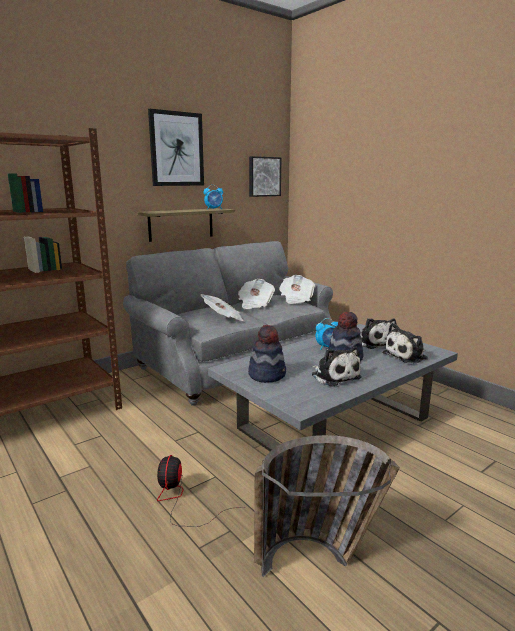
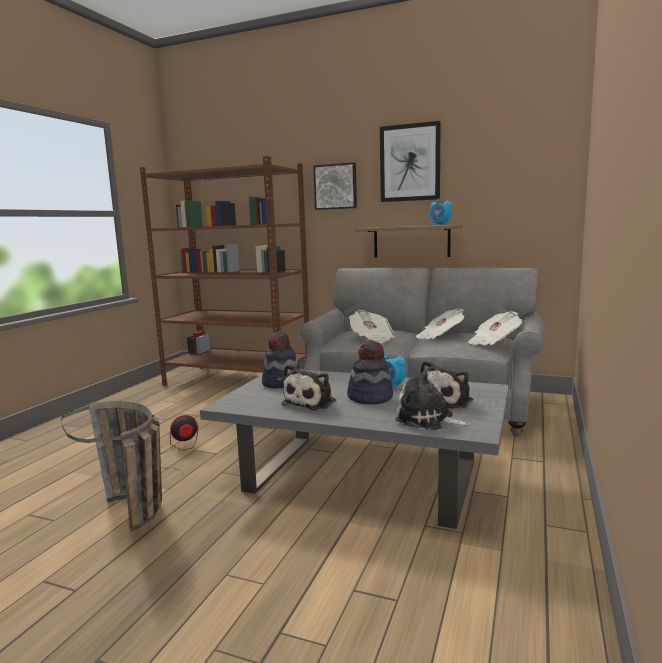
camera: 60 degrees right, 5 degrees down
picture [249,156,281,197] -> picture moved to [313,162,357,210]

